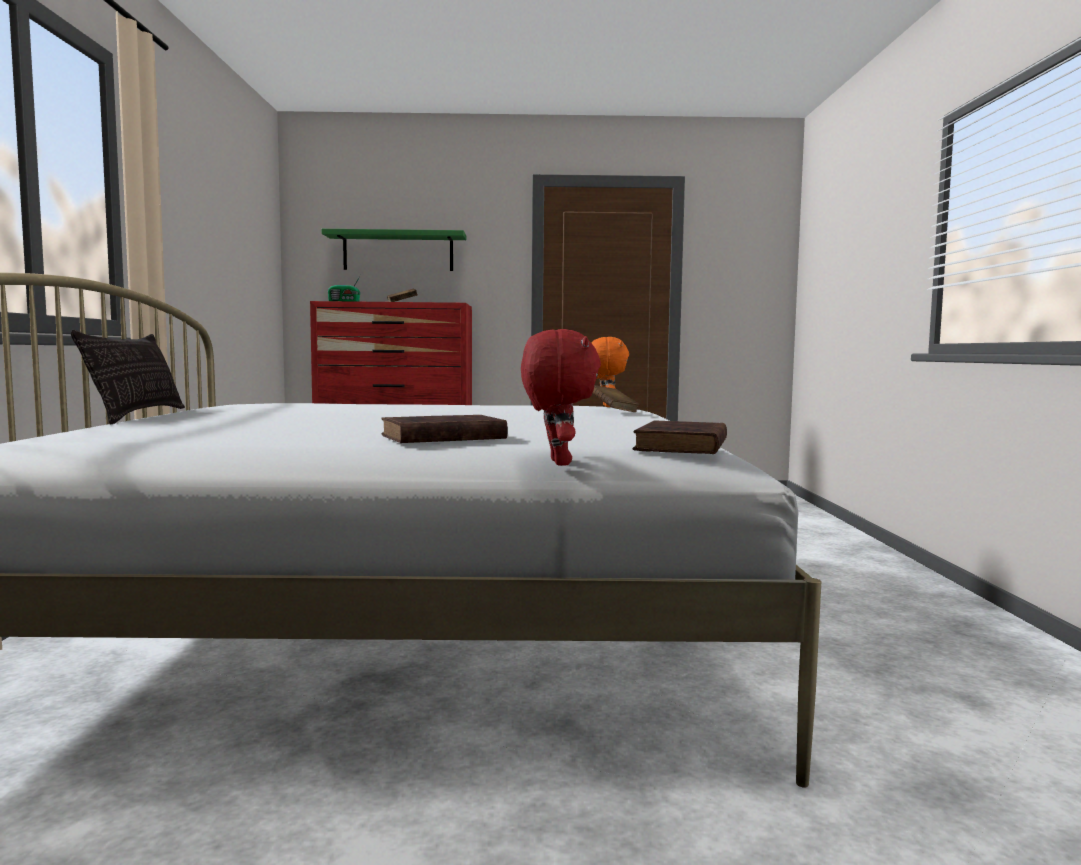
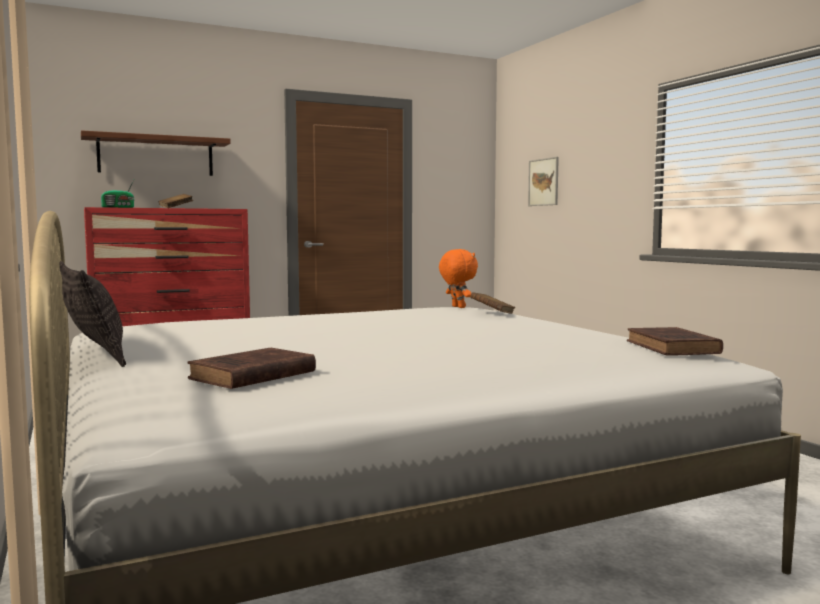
camera: 25 degrees left, 0 degrees up
green shelf [322,229,466,271] -> brown shelf [81,130,231,176]
brown book [382,415,508,443] -> brown book moved to [187,348,316,389]
red plush toy [521,329,601,466] -> none
none -> picture [528,157,559,206]

